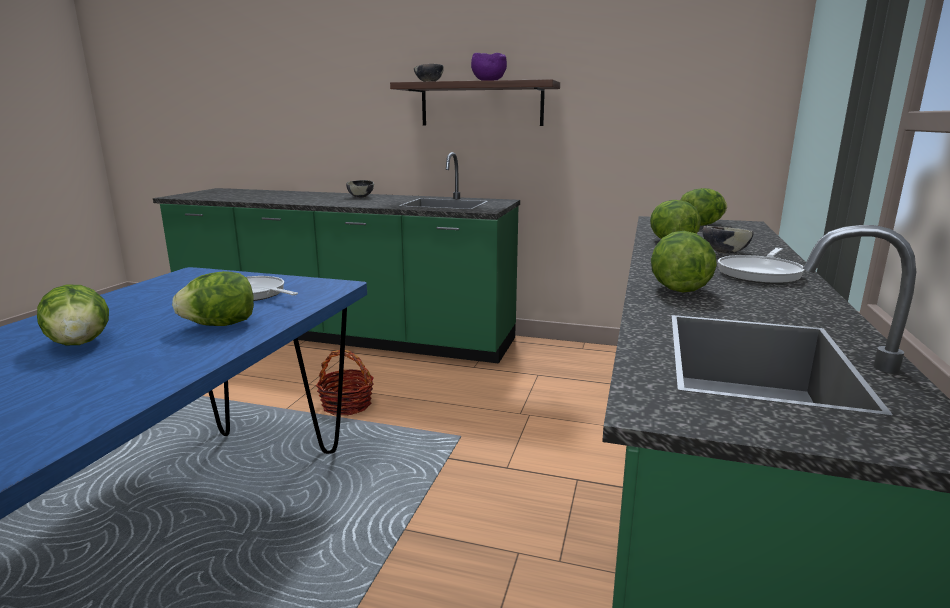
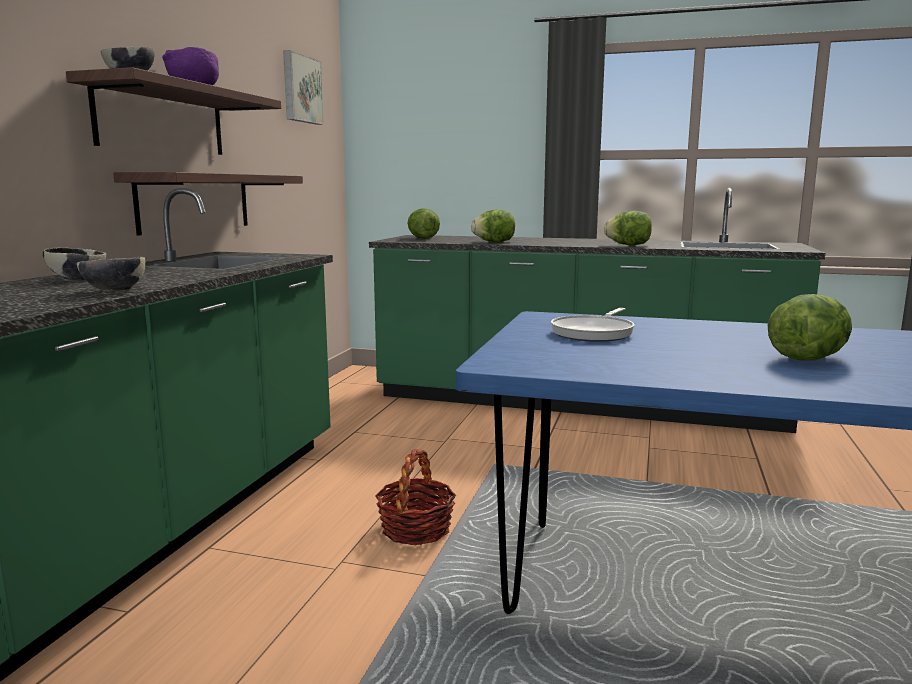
camera: 90 degrees left, 5 degrees down
lettuce [172,271,254,326] -> none
bowl [703,226,753,254] -> bowl moved to [77,257,145,292]
frying pan [718,248,805,284] -> none
none -> shelf [113,172,303,236]
none -> picture [283,50,324,125]

